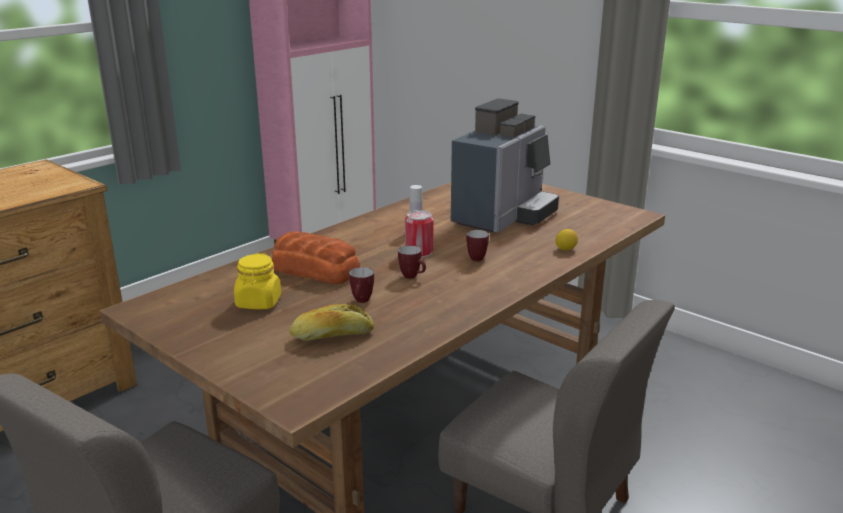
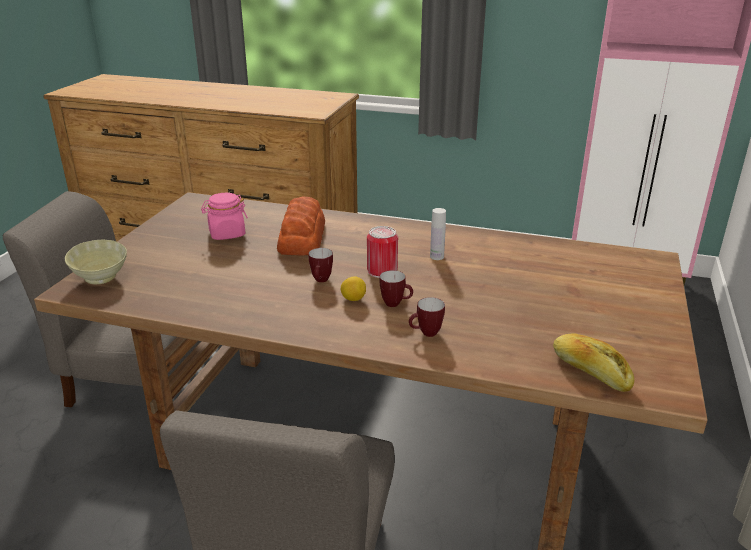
camera: 65 degrees right, 5 degrees up
yellow jar [234,253,281,309] -> pink jar [201,193,248,240]
bread [289,304,374,341] -> bread moved to [553,334,634,392]
mug [349,267,374,303] -> mug moved to [409,297,445,337]
coffee machine [451,99,559,233] -> none
lemon [555,229,578,251] -> lemon moved to [341,277,366,301]
none -> beige bowl [65,240,127,284]

